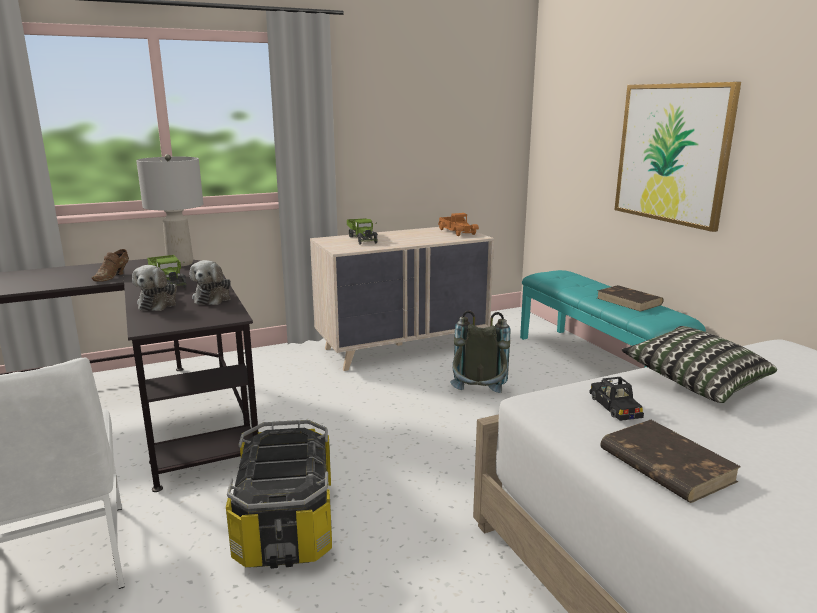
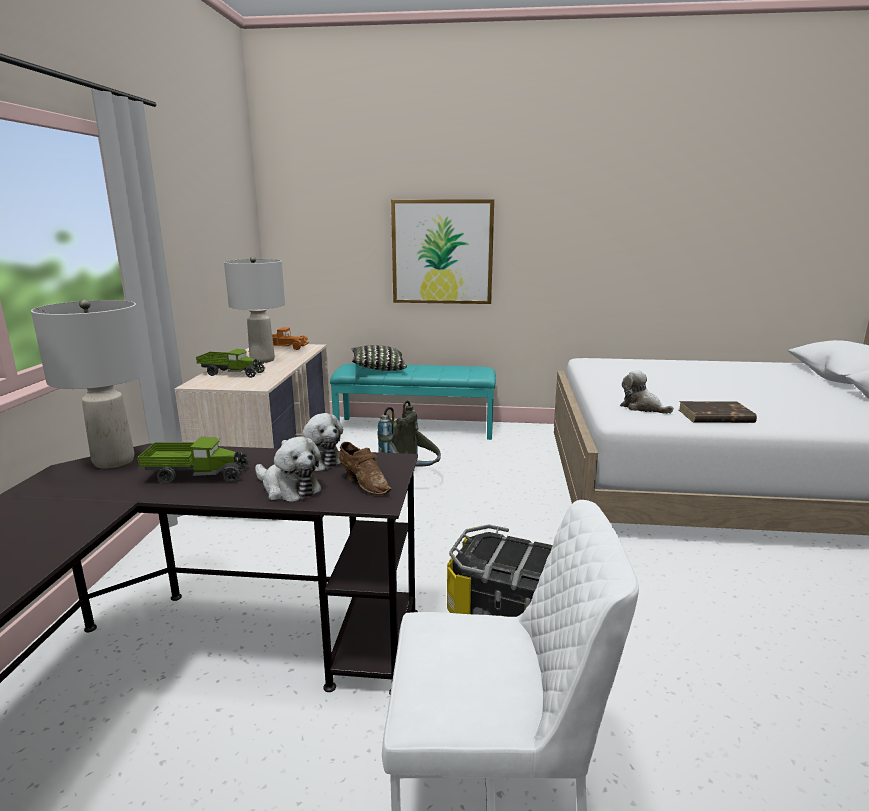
camera: 60 degrees left, 0 degrees up
brown shoe [91,249,129,282] -> brown shoe moved to [339,442,392,495]
black toy car [589,377,644,421] -> plush toy [620,370,674,414]
brown book [597,285,664,312] -> none
pillow [622,326,777,403] -> pillow moved to [352,345,407,371]
none -> grey table lamp [224,257,285,363]

